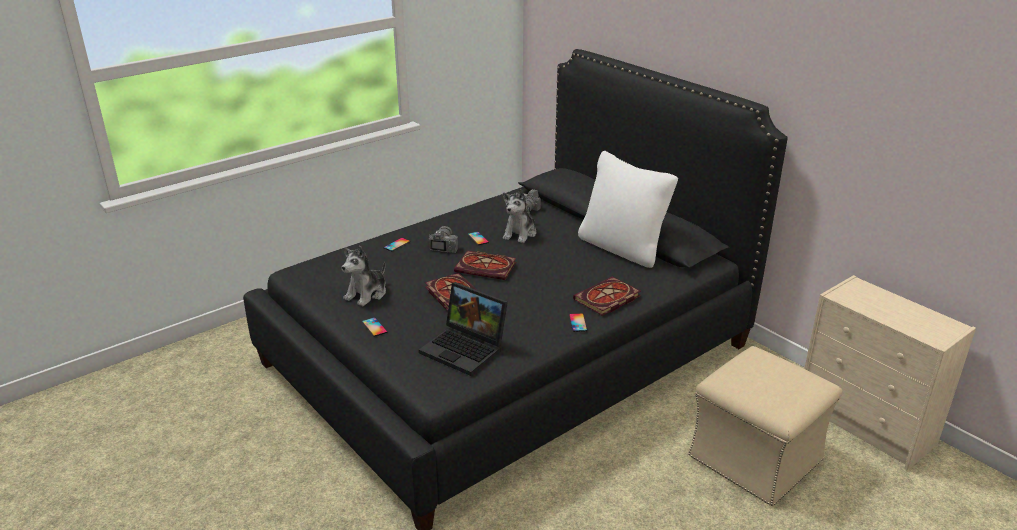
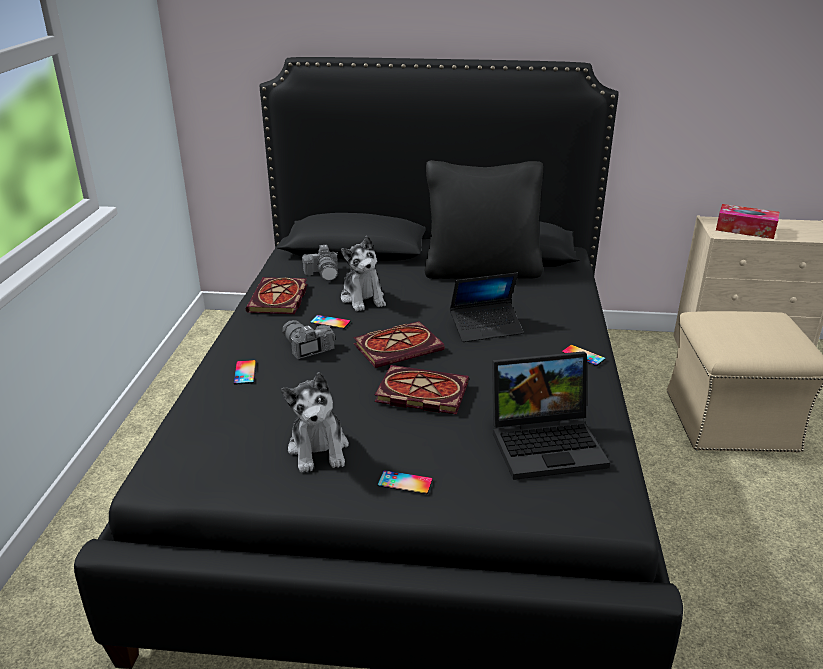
camera: 45 degrees left, 0 degrees up
book [573,276,641,316] -> book moved to [246,277,307,314]
white pillow [578,151,678,268] -> black pillow [425,160,543,279]
none -> laptop [450,273,524,342]
none -> tissue box [716,204,779,239]

